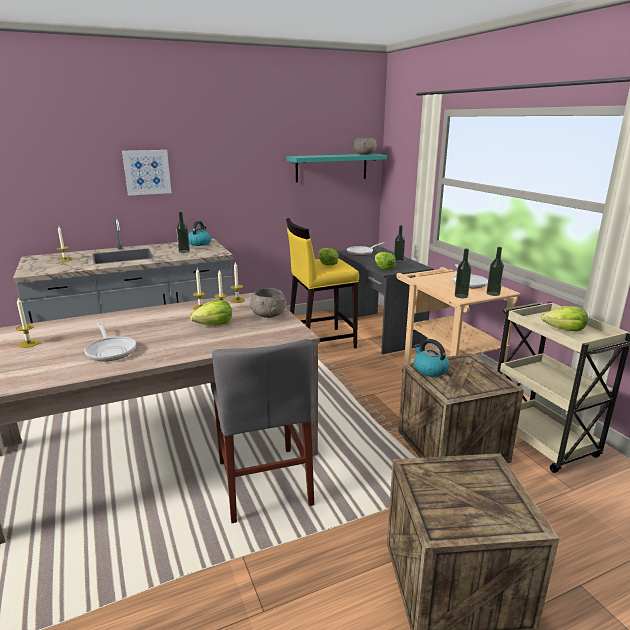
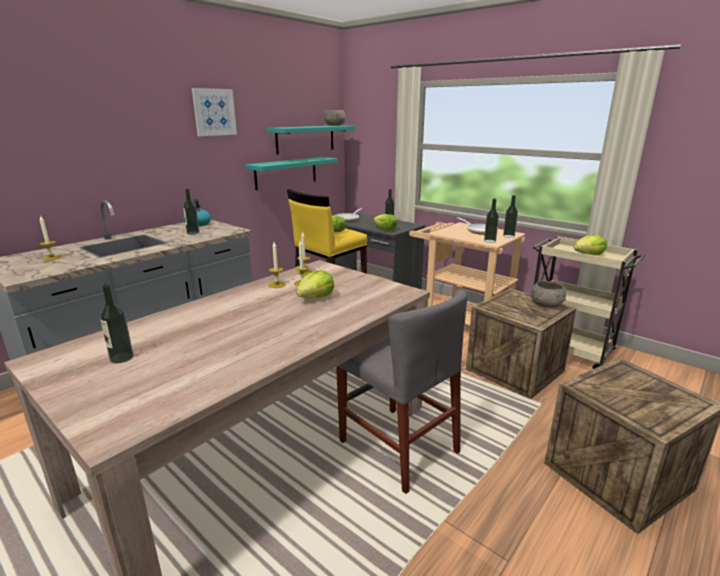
camera: 25 degrees left, 0 degrees up
candle [16,298,39,348] -> bottle [100,284,133,363]
frying pan [84,322,136,361] -> none
picture [122,150,172,196] -> picture moved to [192,88,237,136]
grey bowl [249,288,287,318] -> grey bowl moved to [531,281,566,308]
kettle [414,339,449,377] -> none
none -> turquoise shelf [245,157,337,190]

